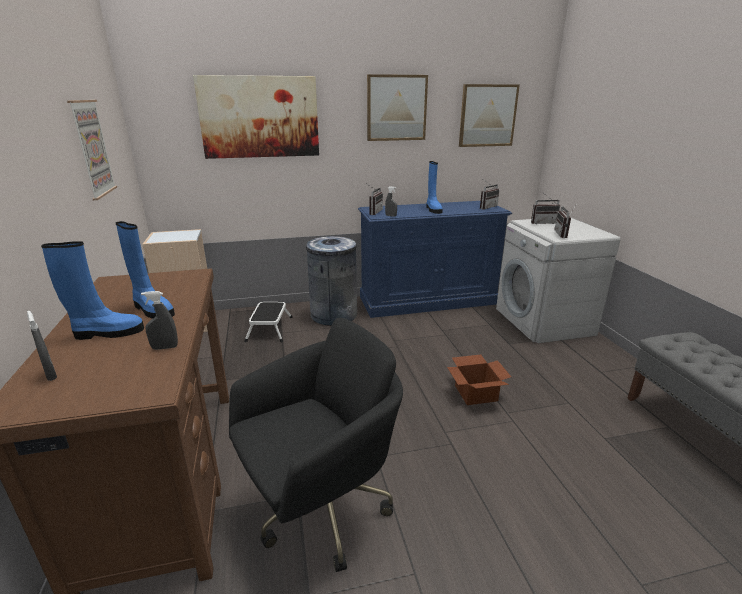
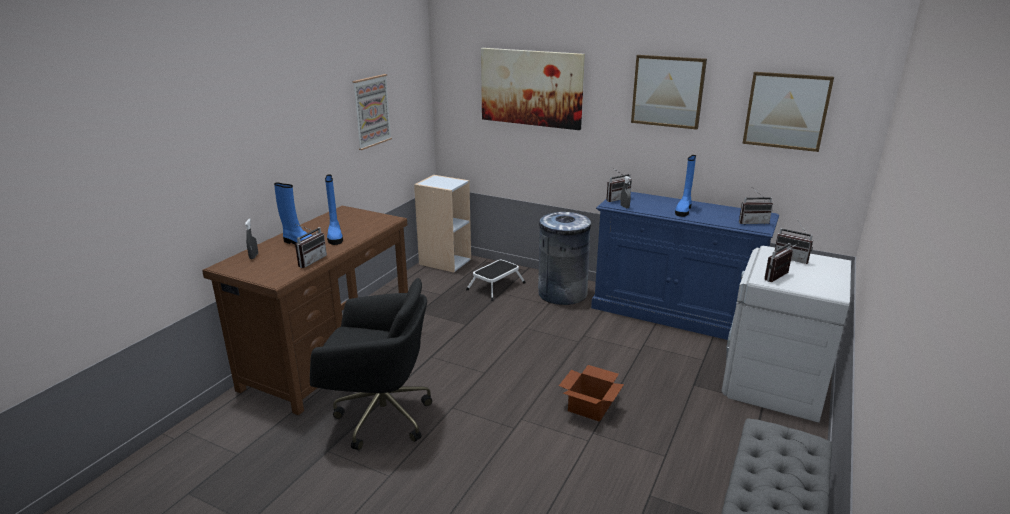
camera: 40 degrees right, 0 degrees up
grey spray bottle [141,291,178,350] -> radio [295,224,327,268]

